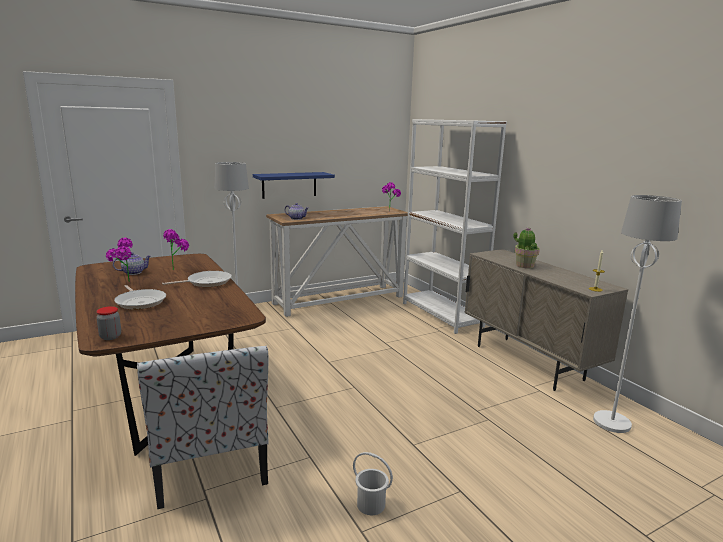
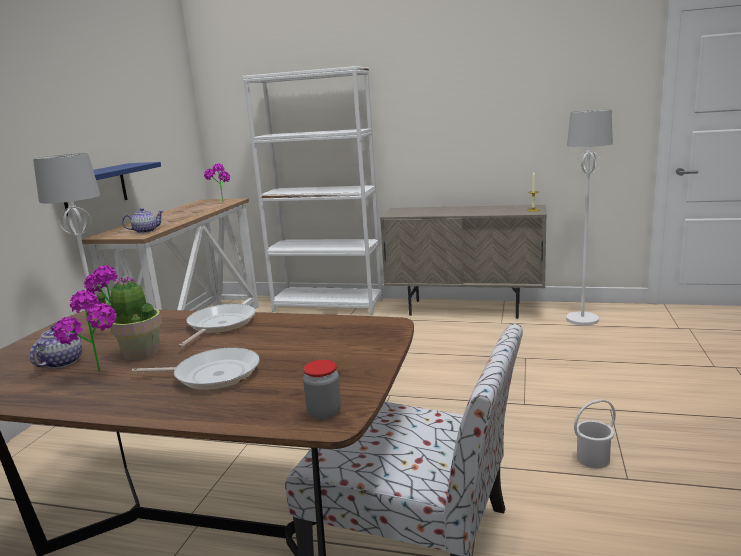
camera: 45 degrees left, 0 degrees up
potted plant [514,228,540,268] -> potted plant moved to [96,277,162,360]

